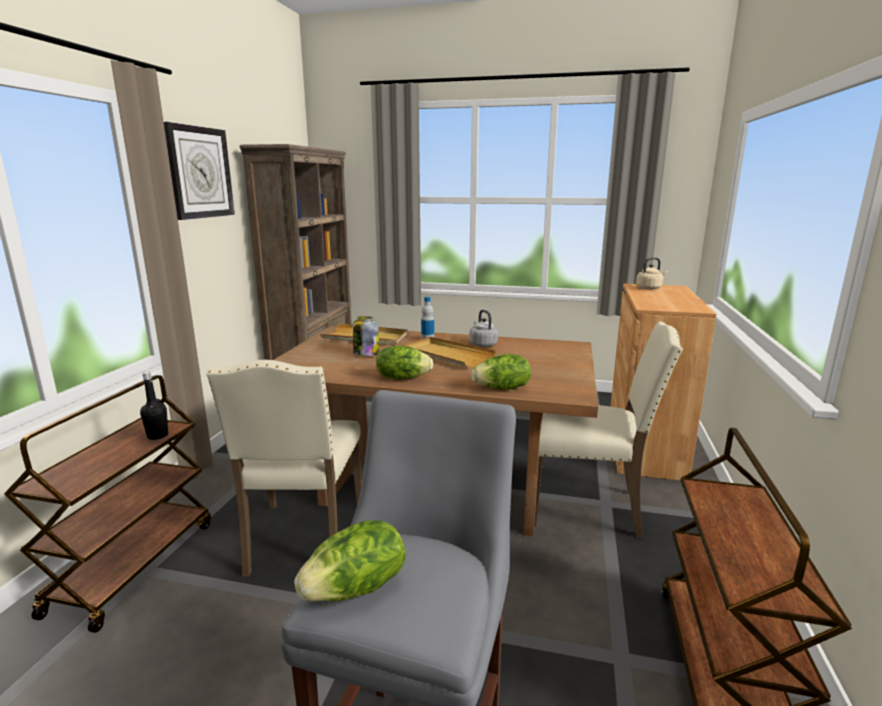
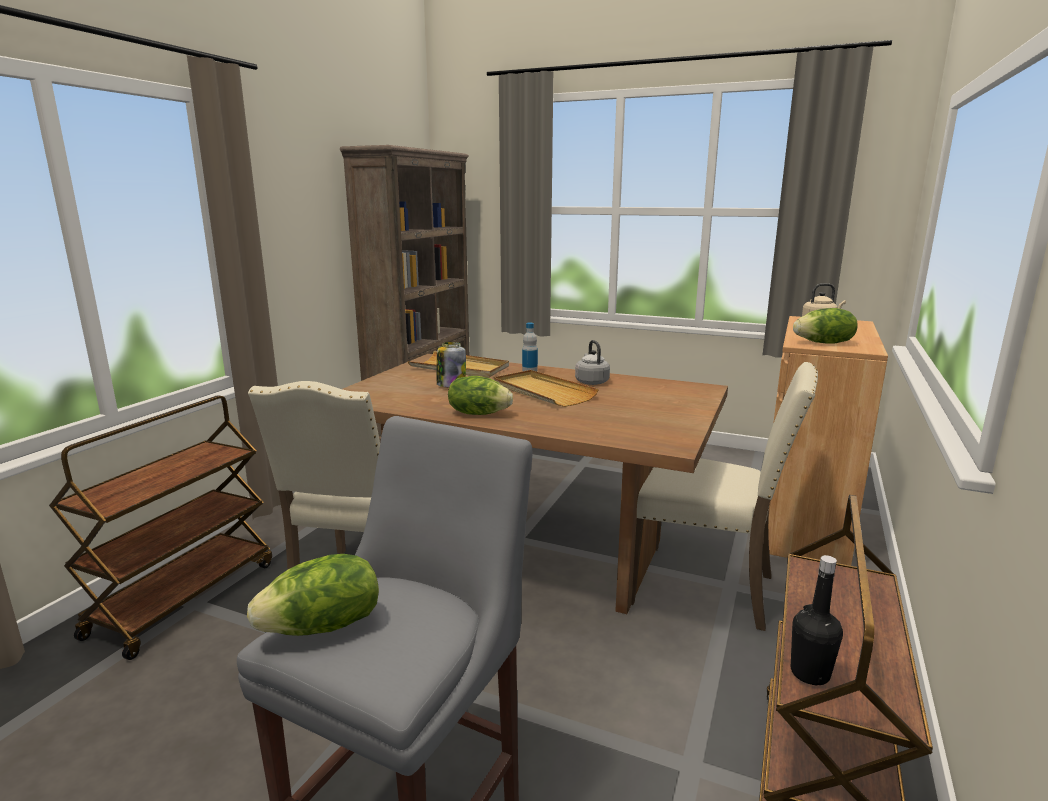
camera: 10 degrees right, 0 degrees up
black bottle [140,372,168,440] -> black bottle moved to [791,555,843,685]
wall clock [164,122,235,220] -> none
lettuce [471,354,531,390] -> lettuce moved to [793,308,858,343]

